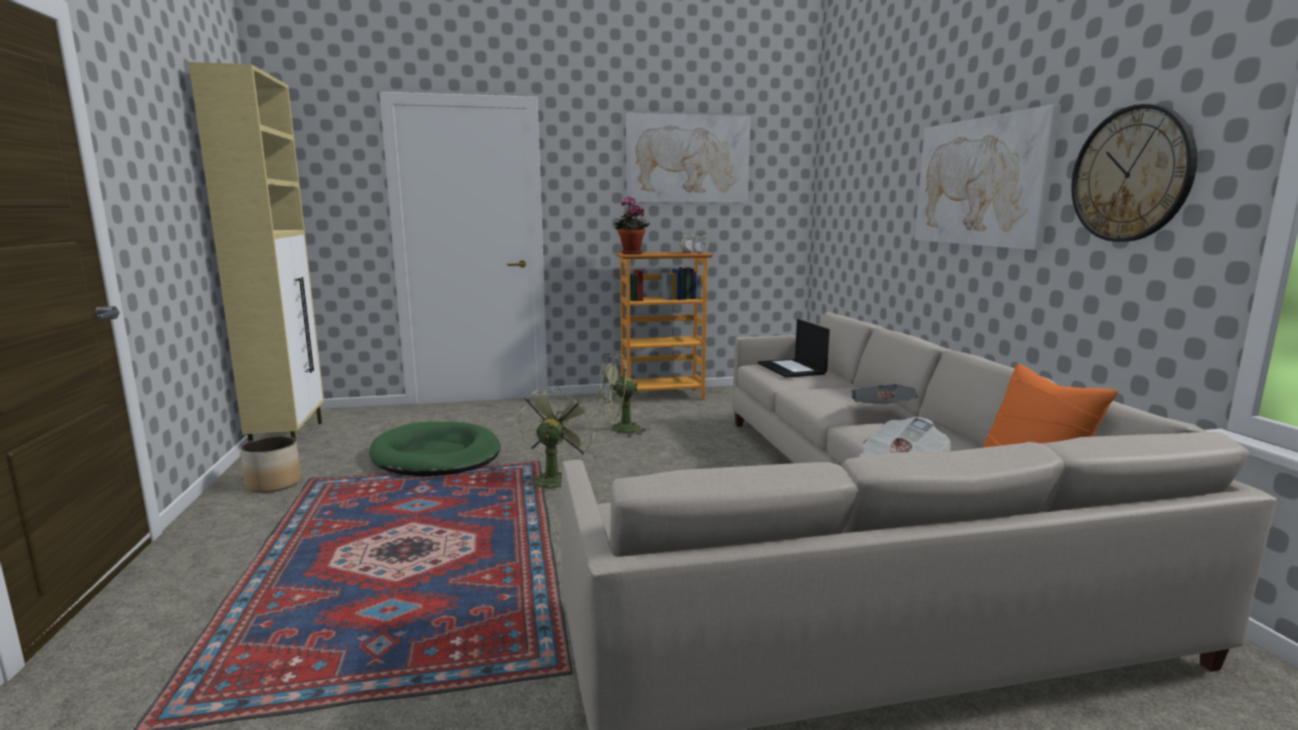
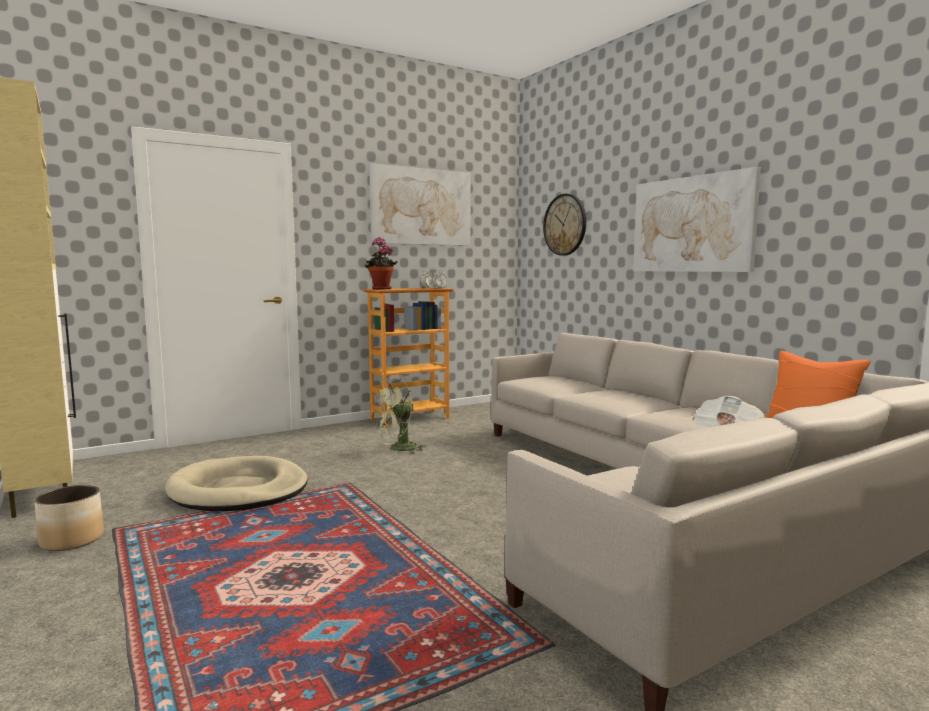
camera: 20 degrees left, 5 degrees down
green dog bed [369,422,501,476] -> beige dog bed [165,456,308,511]
green fan [518,385,596,491] -> none
laptop [758,319,830,378] -> none
newspaper [851,384,918,404] -> none
wall clock [1071,104,1197,242] -> wall clock moved to [543,194,586,256]

